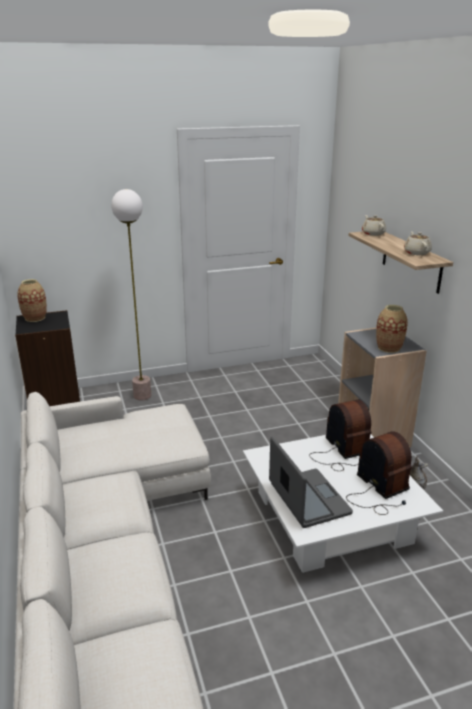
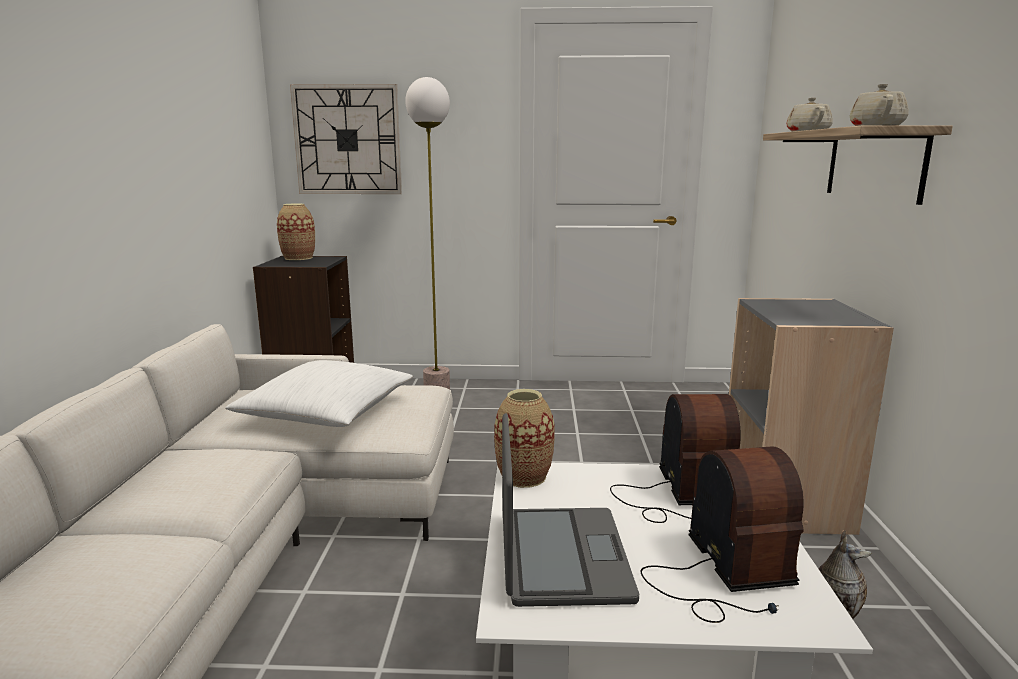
camera: 20 degrees right, 10 degrees down
vase [376,305,408,353] -> vase moved to [494,389,555,488]
none -> white pillow [225,360,413,427]
none -> wall clock [290,84,402,194]

